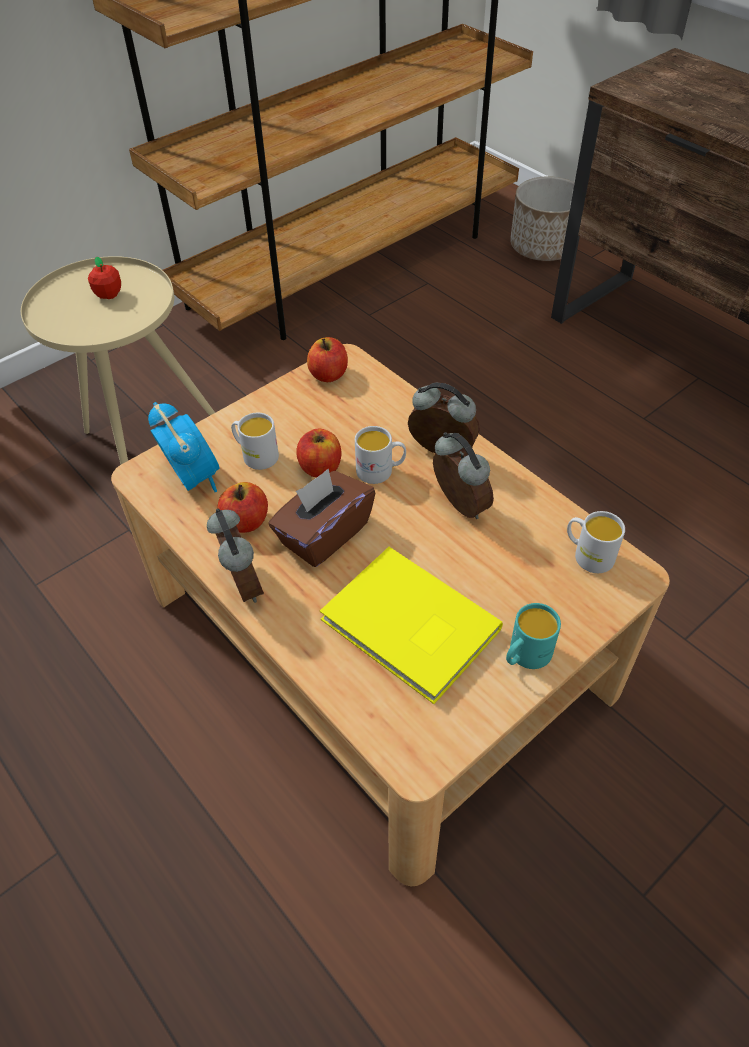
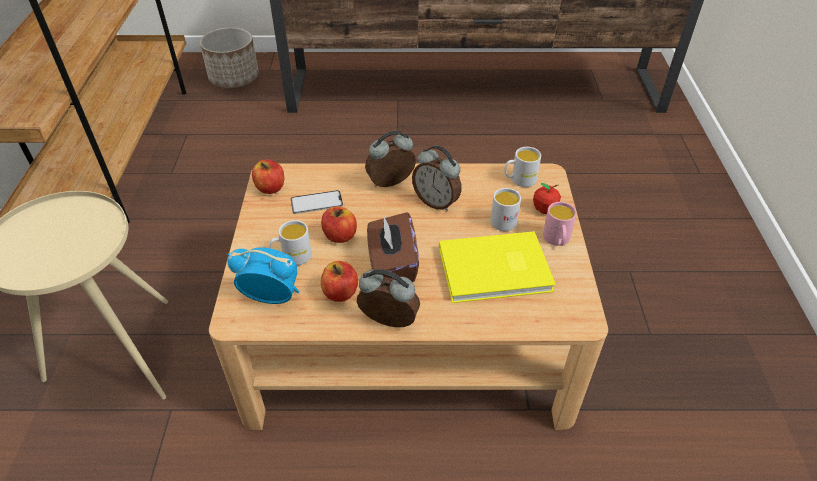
camera: 50 degrees left, 5 degrees down
apple [88,257,121,299] -> apple moved to [533,183,561,214]
white mug [355,426,406,484] -> white mug moved to [490,188,521,231]
alarm clock [433,432,494,519] -> alarm clock turned 150 degrees counterclockwise [412,145,462,211]
turquoise mug [506,603,561,669] -> pink mug [543,202,577,246]
none -> phone [291,190,343,214]

